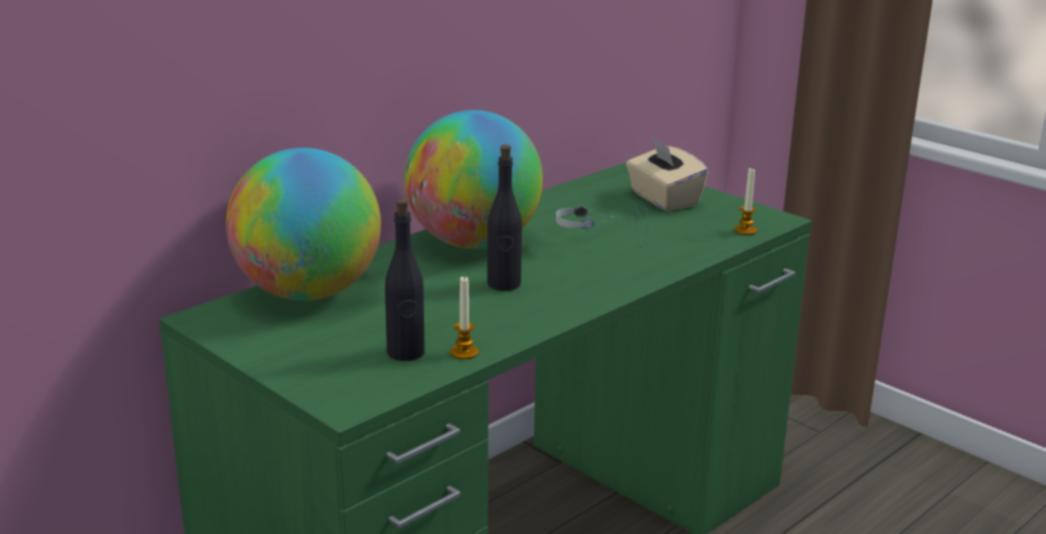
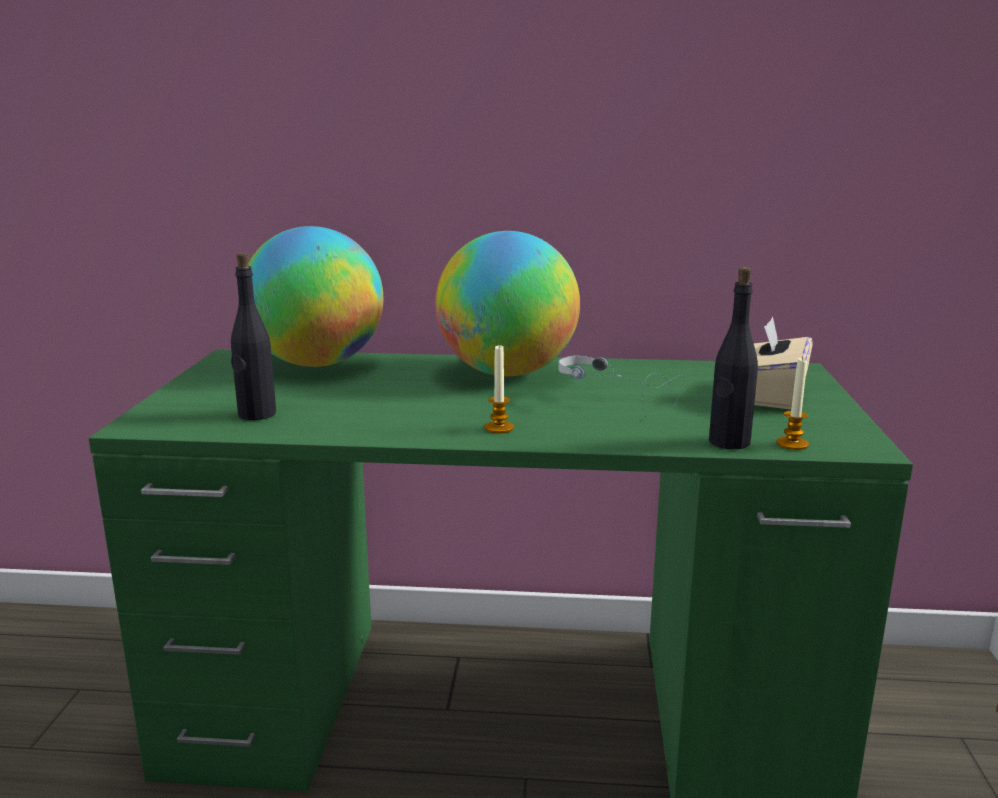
camera: 50 degrees right, 5 degrees down
candle [450,276,479,359] -> candle moved to [485,344,514,433]
black bottle [487,145,522,291] -> black bottle moved to [709,267,758,449]

